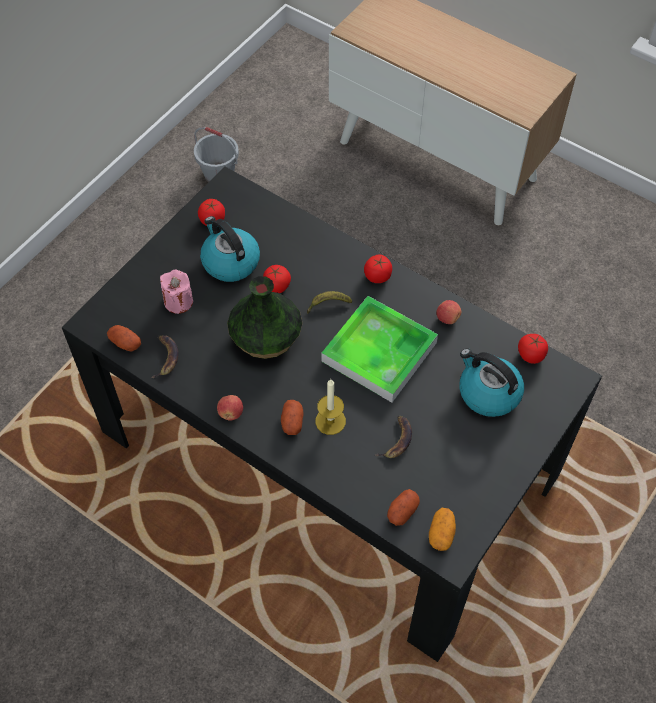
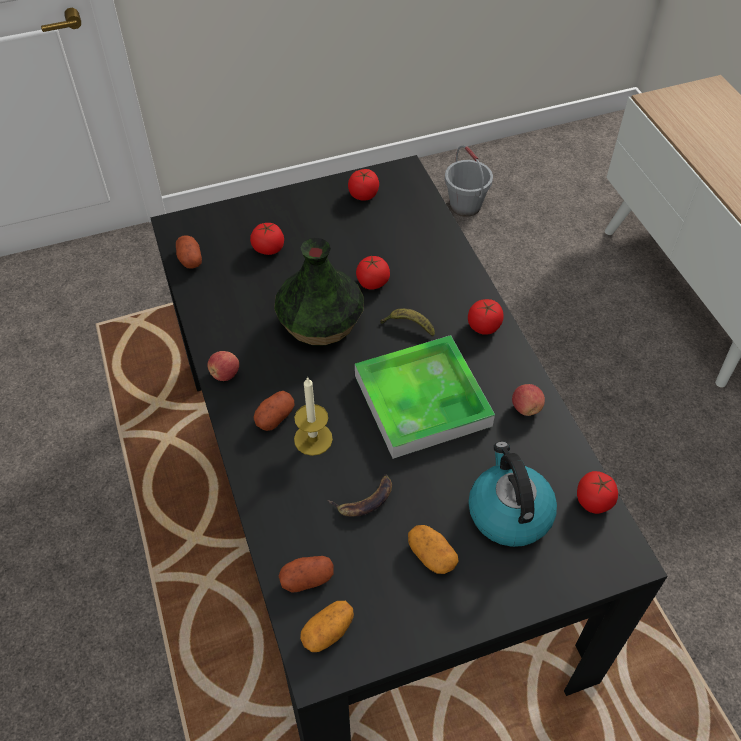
camera: 35 degrees right, 5 degrees down
banana [151,335,179,378] -> none
pink candle [160,270,193,314] -> tomato [250,223,284,255]
kettle [200,216,260,282] -> none
none -> potato [408,525,459,574]

